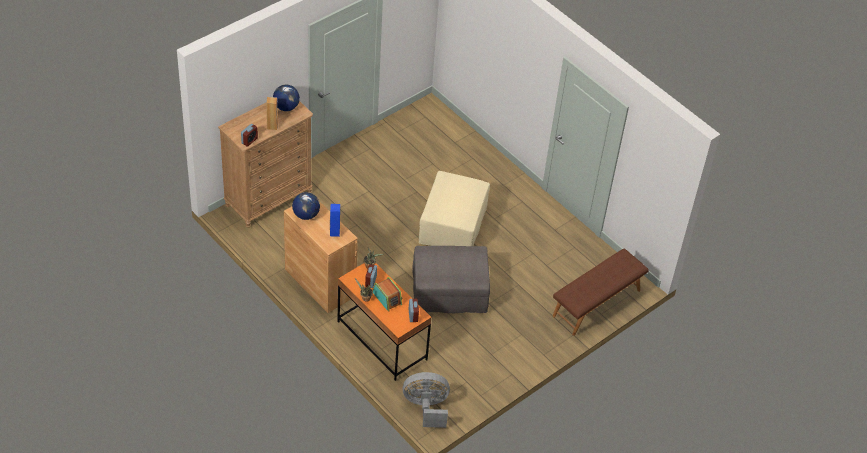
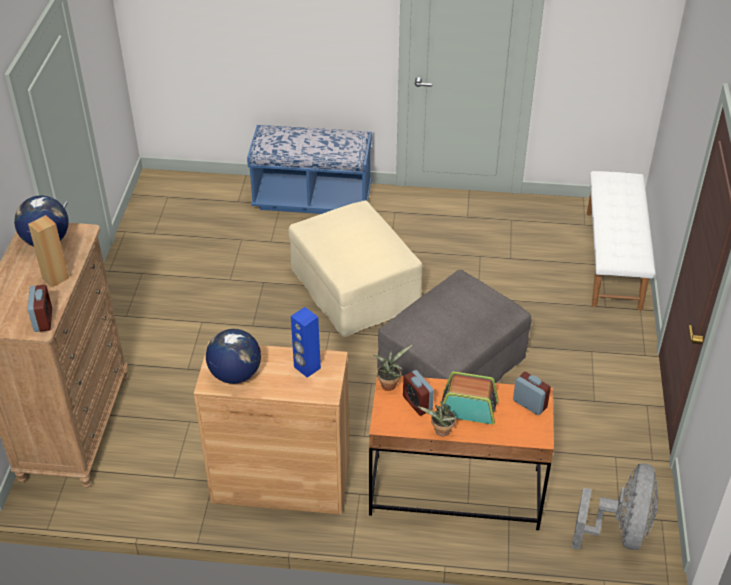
camera: 40 degrees left, 5 degrees down
grey fan [402,372,450,428] -> grey fan turned 150 degrees clockwise [572,463,658,550]
brown bench [552,248,649,336] -> white bench [587,171,655,311]
none -> blue bench [247,125,372,214]

